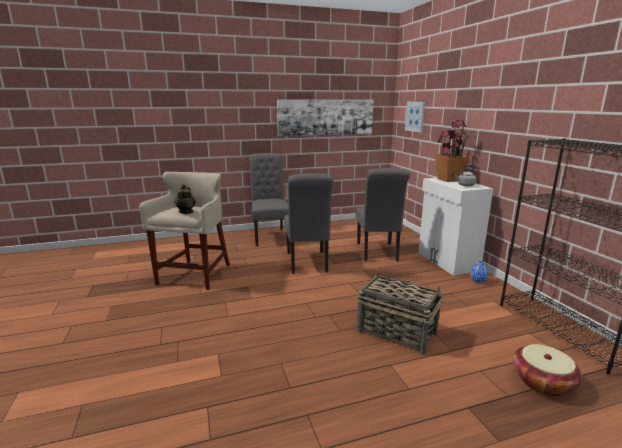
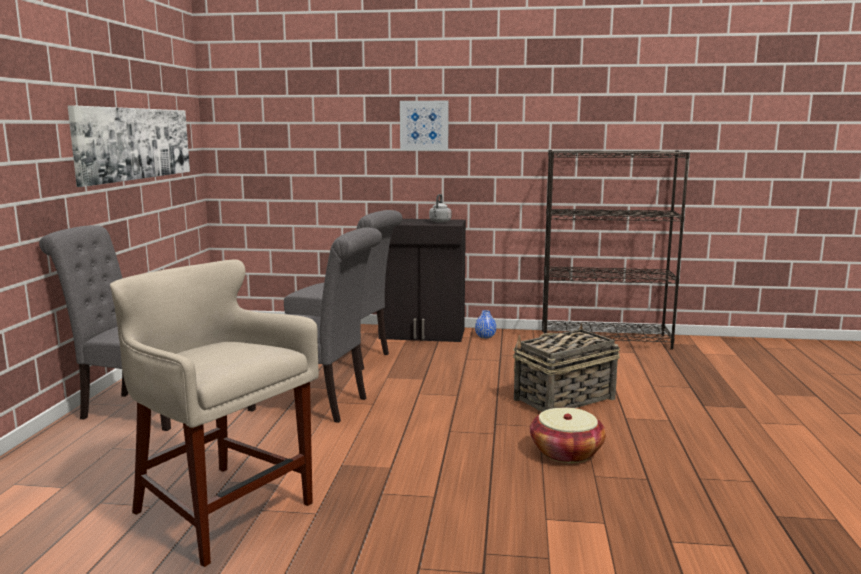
camera: 65 degrees left, 5 degrees down
teapot [174,184,196,214] -> none
picture [405,102,425,132] -> picture moved to [400,101,449,151]
white cabinet [418,178,493,276] -> black cabinet [378,219,466,342]
potted plant [435,120,470,182] -> none
basket [513,344,582,396] -> basket moved to [530,408,606,463]

